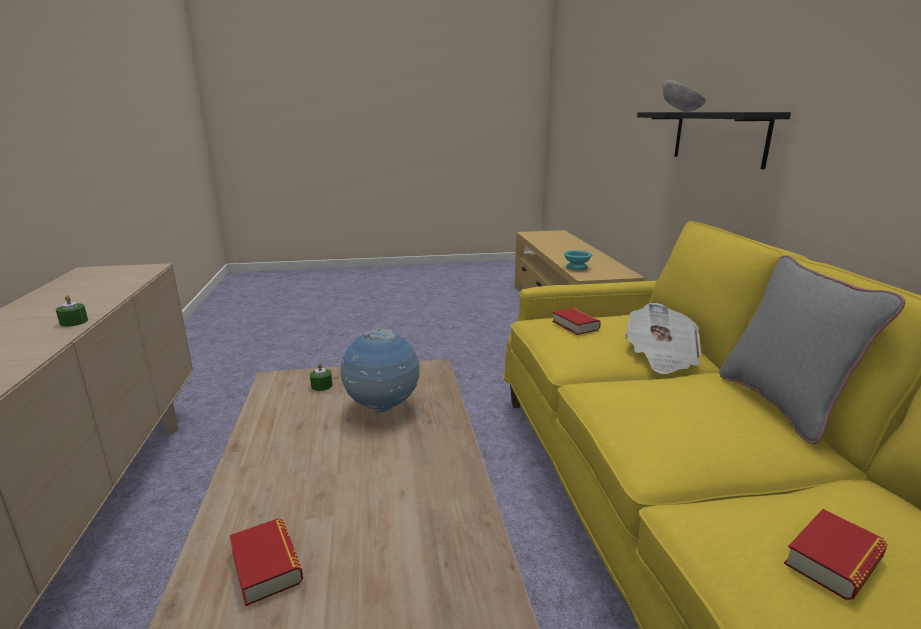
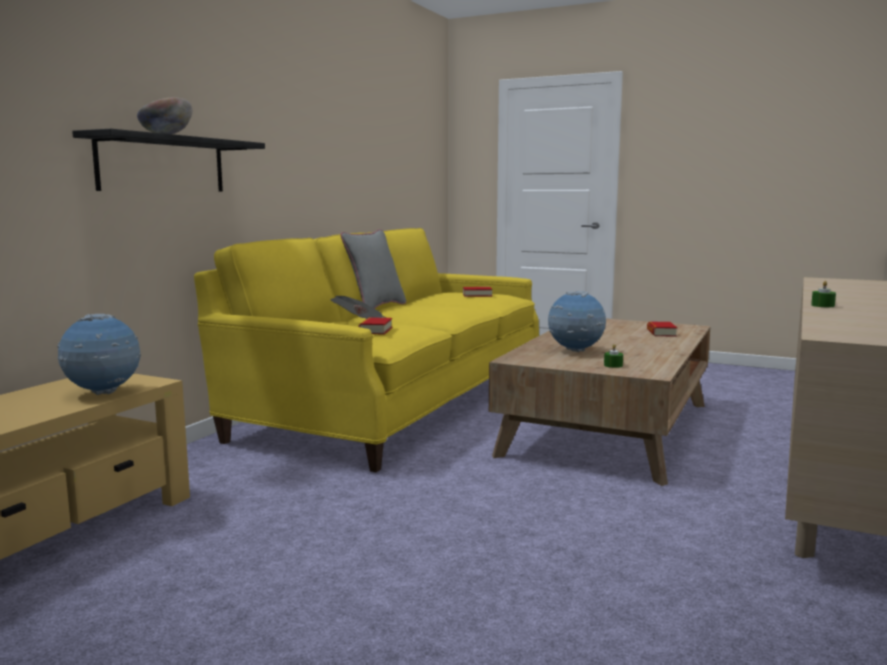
camera: 145 degrees left, 10 degrees down
turquoise bowl [564,250,592,270] -> globe [57,314,141,395]

